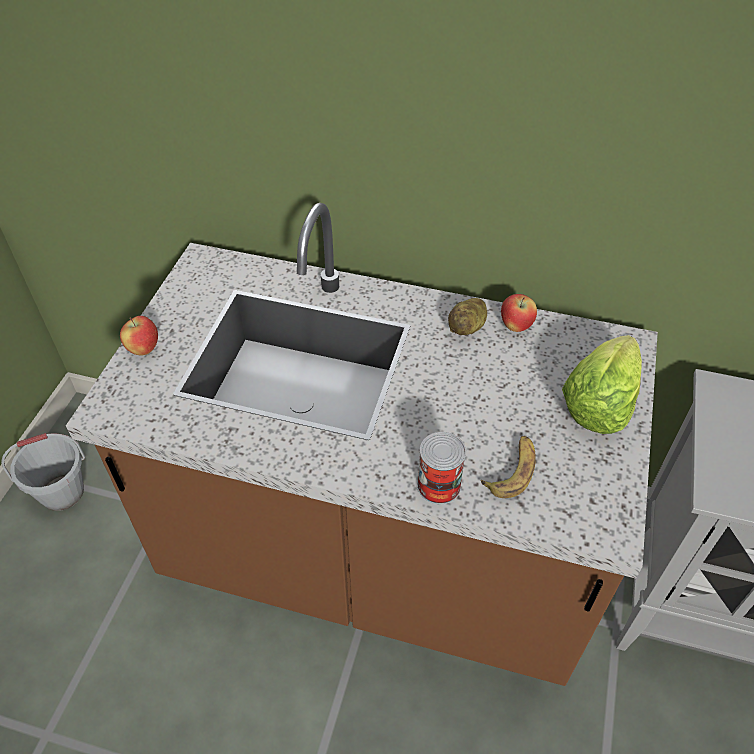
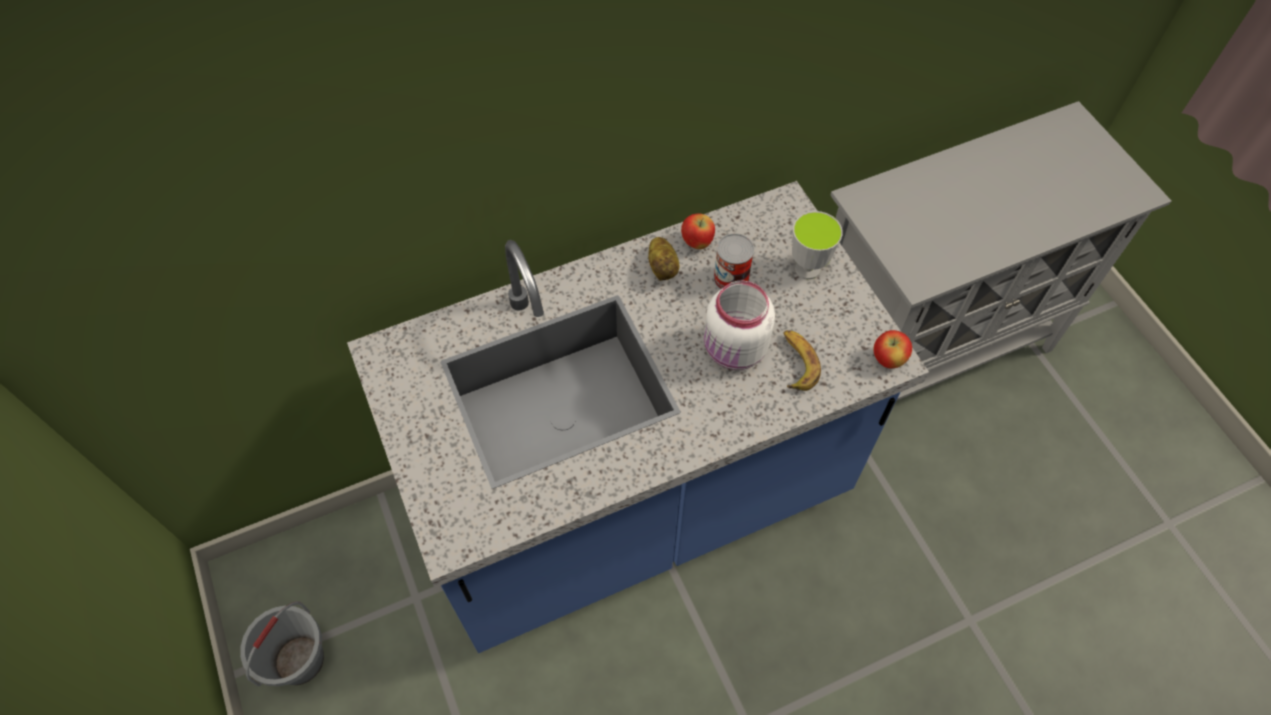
camera: 40 degrees left, 10 degrees up
brown counter [66,203,658,686] -> blue counter [347,181,929,653]
apple [120,316,158,355] -> apple moved to [873,330,912,369]
can [417,432,466,504] -> can moved to [713,233,754,290]
lettuce [562,335,642,434] -> cup [792,211,843,279]
none -> white jar [704,280,775,370]

